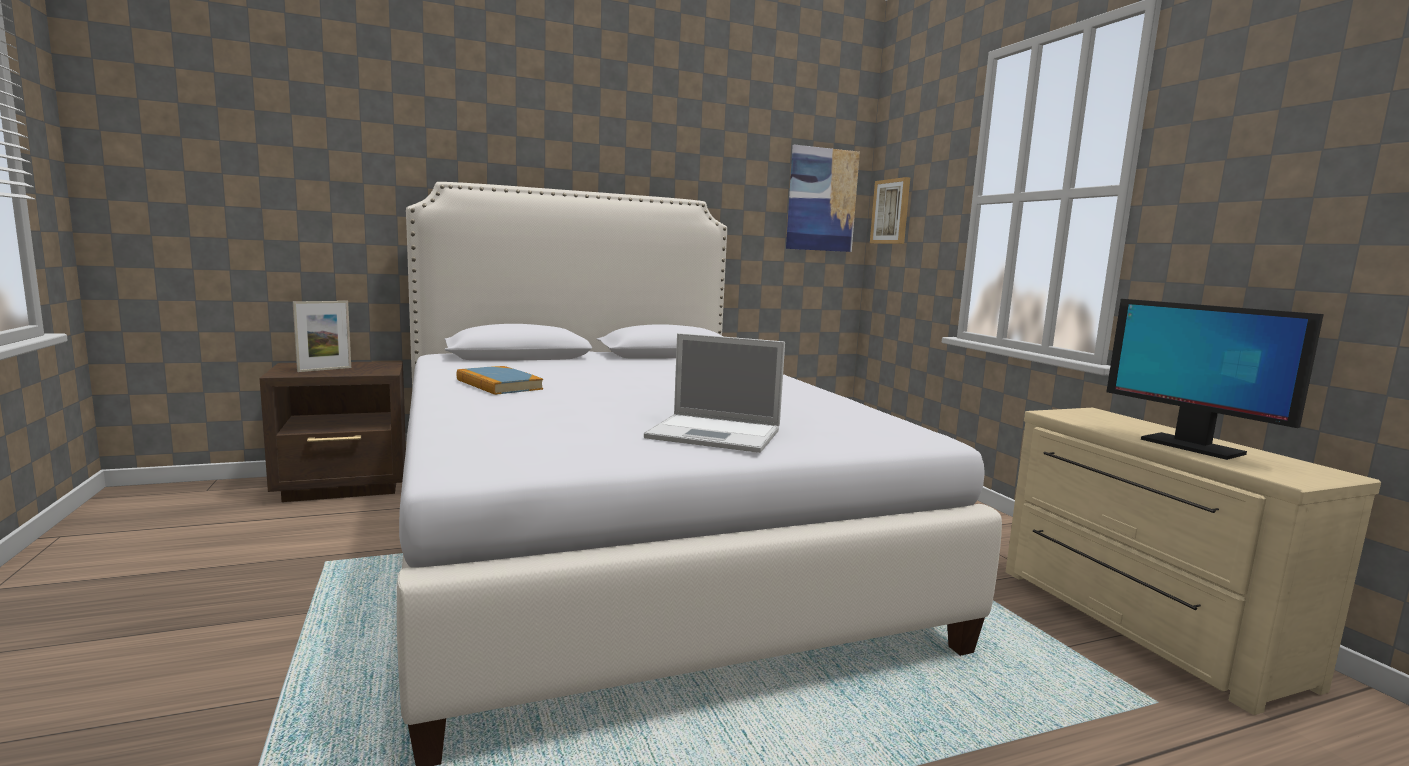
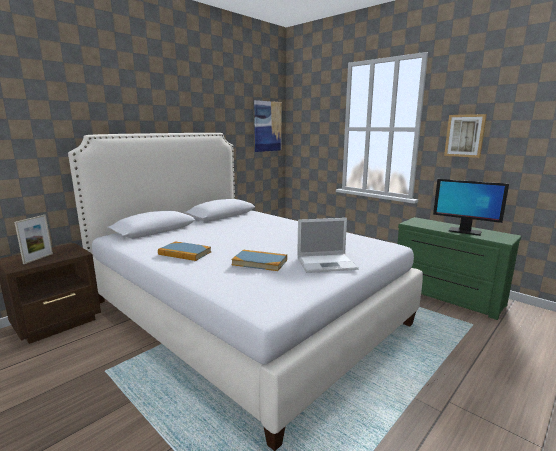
camera: 25 degrees left, 5 degrees up
picture [870,177,910,244] -> picture moved to [444,114,487,158]
beige dresser [1006,408,1381,715] -> green dresser [397,217,521,320]
none -> book [231,250,287,271]

